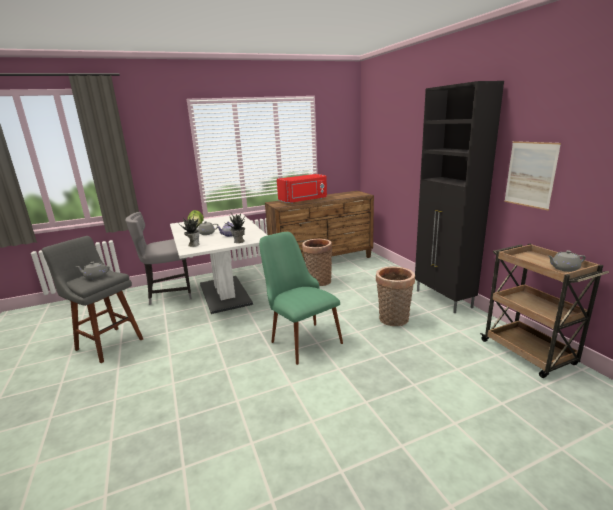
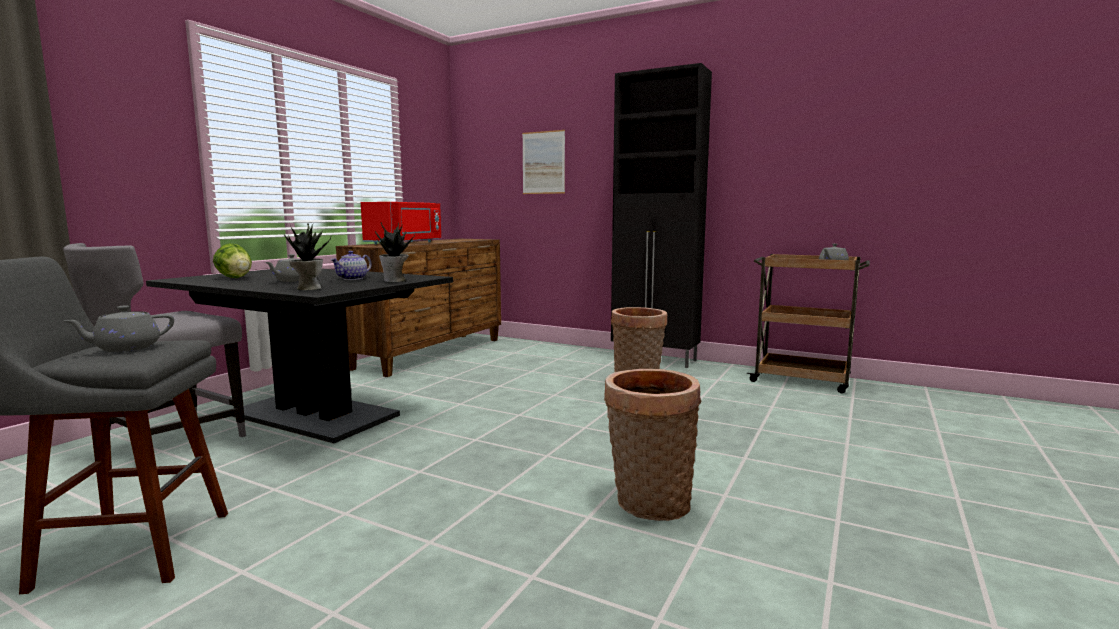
camera: 40 degrees left, 10 degrees down
white dining table [170,214,268,314] -> black dining table [146,269,453,443]
green chair [259,232,343,365] -> none
basket [302,239,332,286] -> basket moved to [604,369,701,521]
picture [504,141,561,210] -> picture moved to [522,130,565,194]

